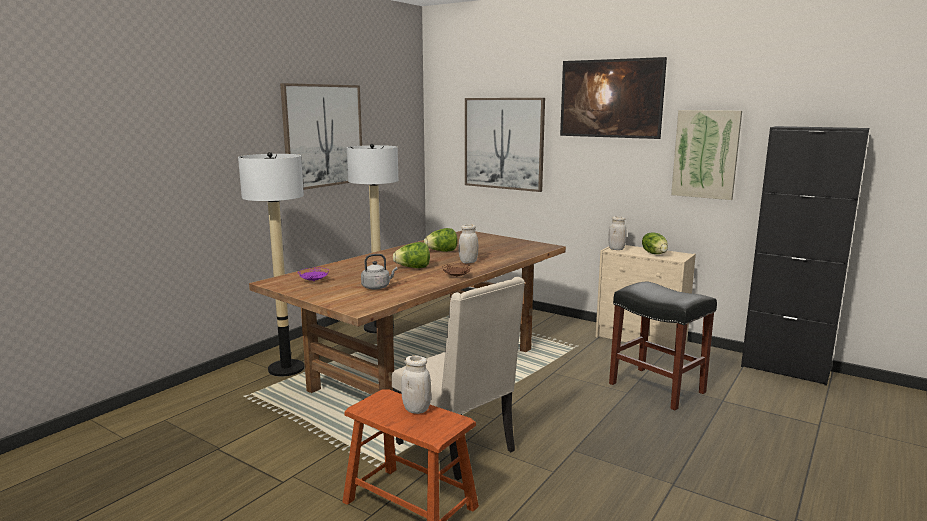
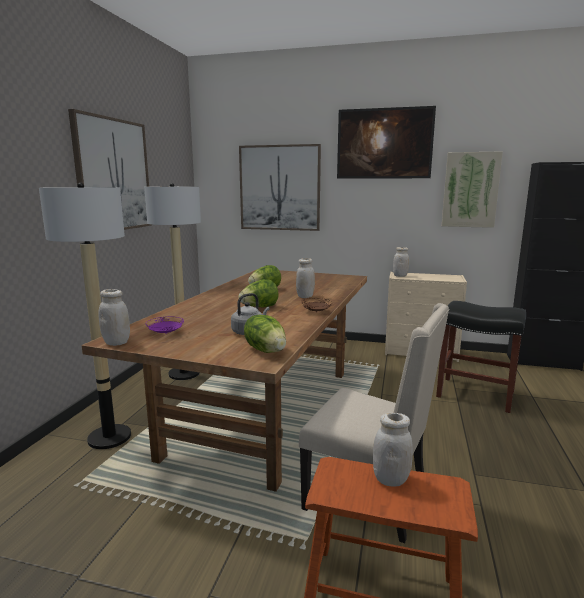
camera: 20 degrees left, 0 degrees up
lettuce [642,232,668,254] -> lettuce moved to [244,315,286,353]
none -> white jar [98,289,130,346]

